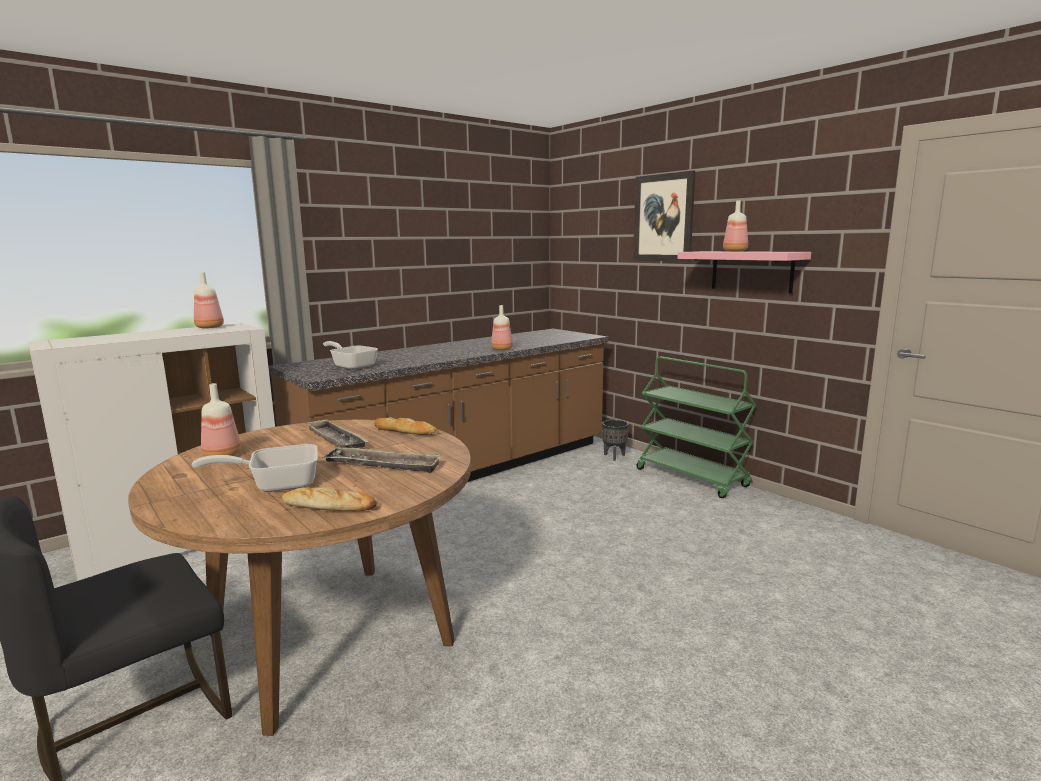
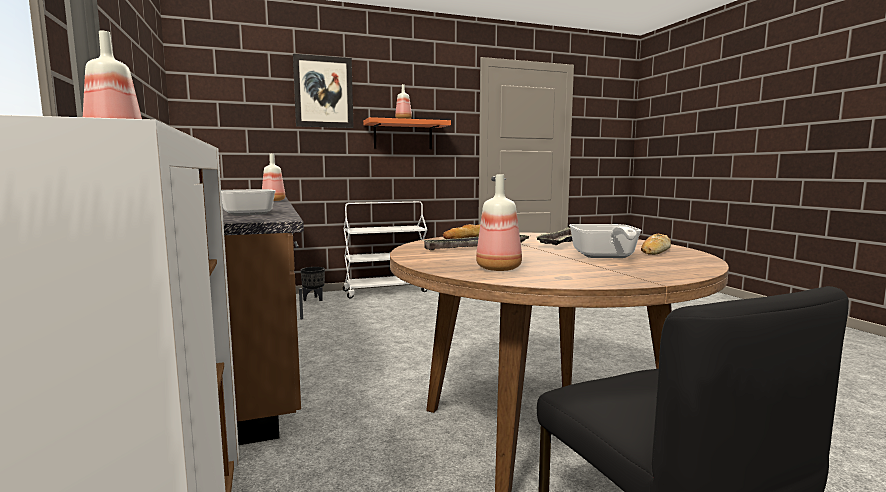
camera: 70 degrees left, 5 degrees down
green cart [636,357,756,498] -> white cart [343,201,427,299]
pink shelf [677,251,811,293] -> orange shelf [363,117,451,149]

